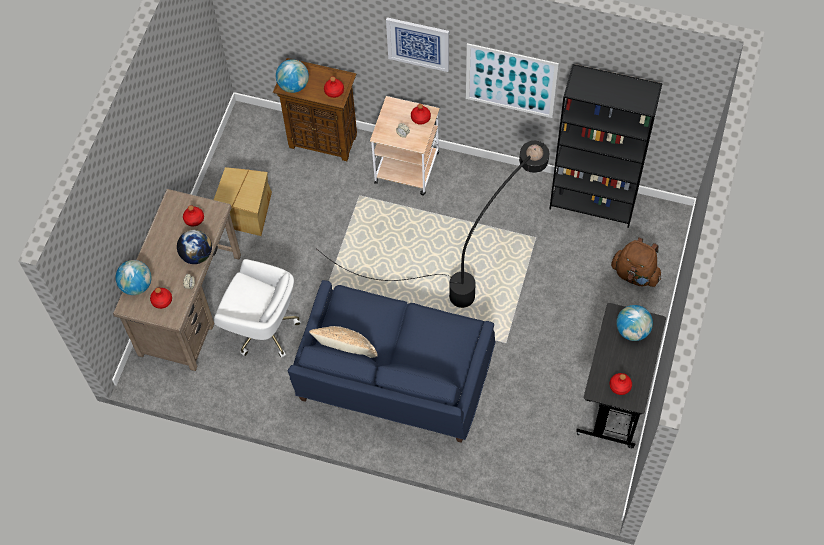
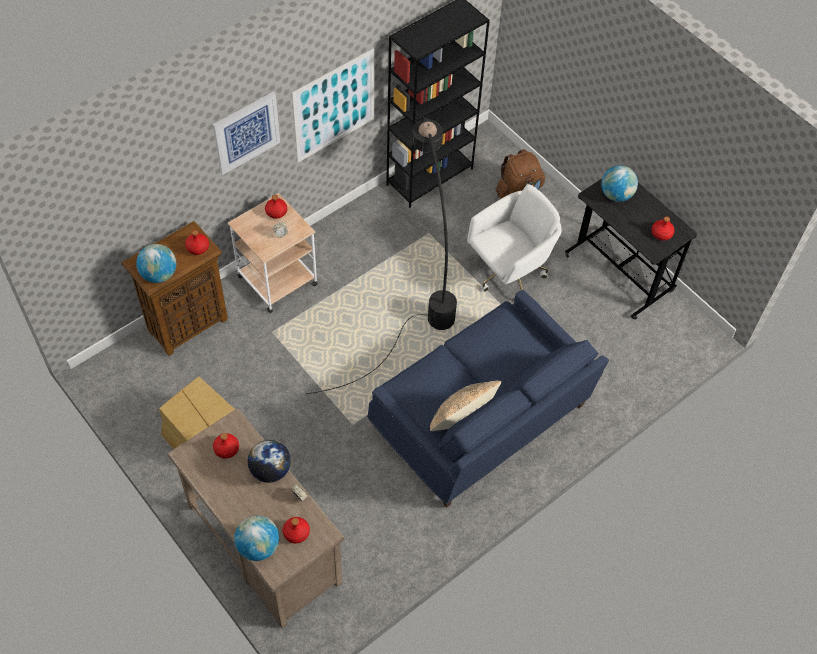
camera: 60 degrees left, 5 degrees down
white office chair [214,259,301,358] -> white office chair moved to [467,184,562,292]

